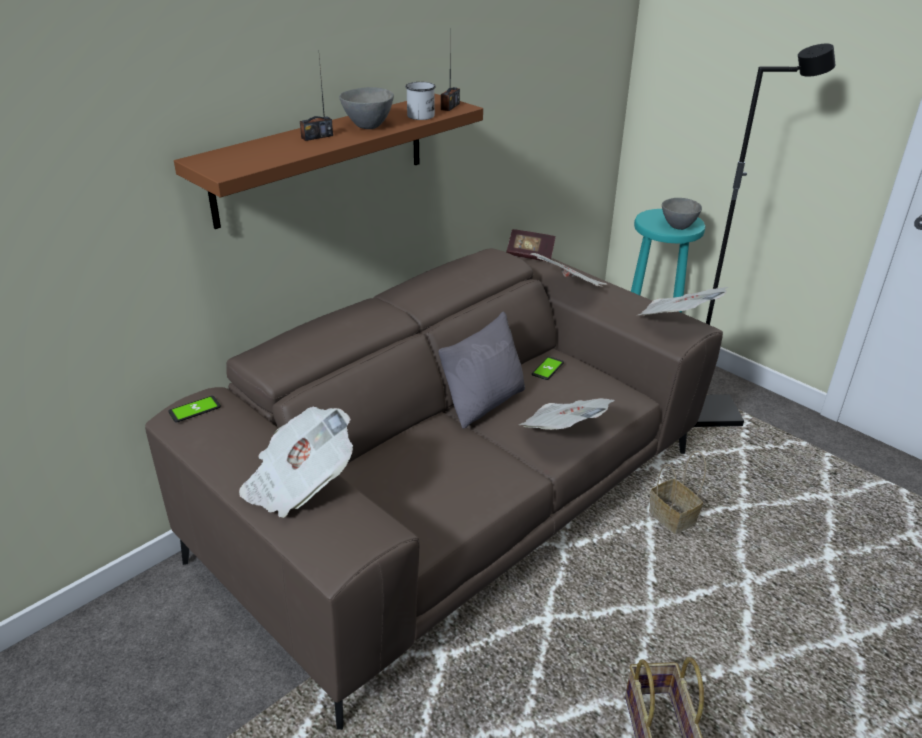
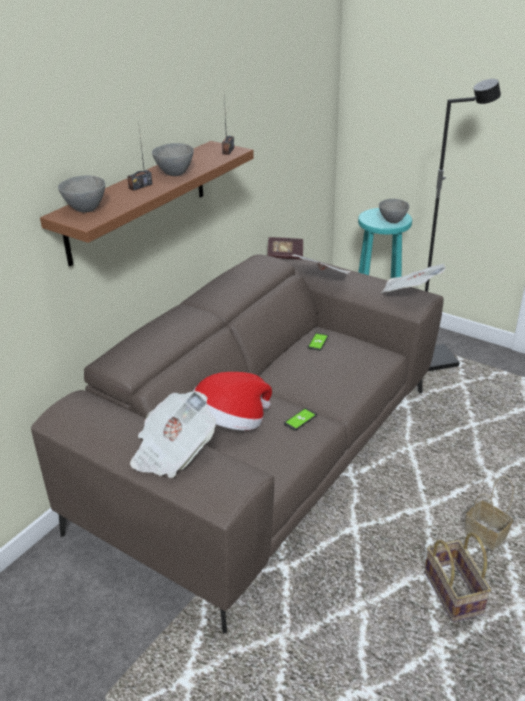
camera: 10 degrees left, 0 degrees up
phone [168,396,221,422] -> phone moved to [284,408,317,431]
white mug [405,82,436,120] -> none
grey pillow [438,311,525,429] -> none
newspaper [519,398,615,430] -> none
basket [649,451,706,534] -> basket moved to [465,476,514,550]
none -> grey bowl [58,176,105,213]
none -> hat [193,372,272,430]

